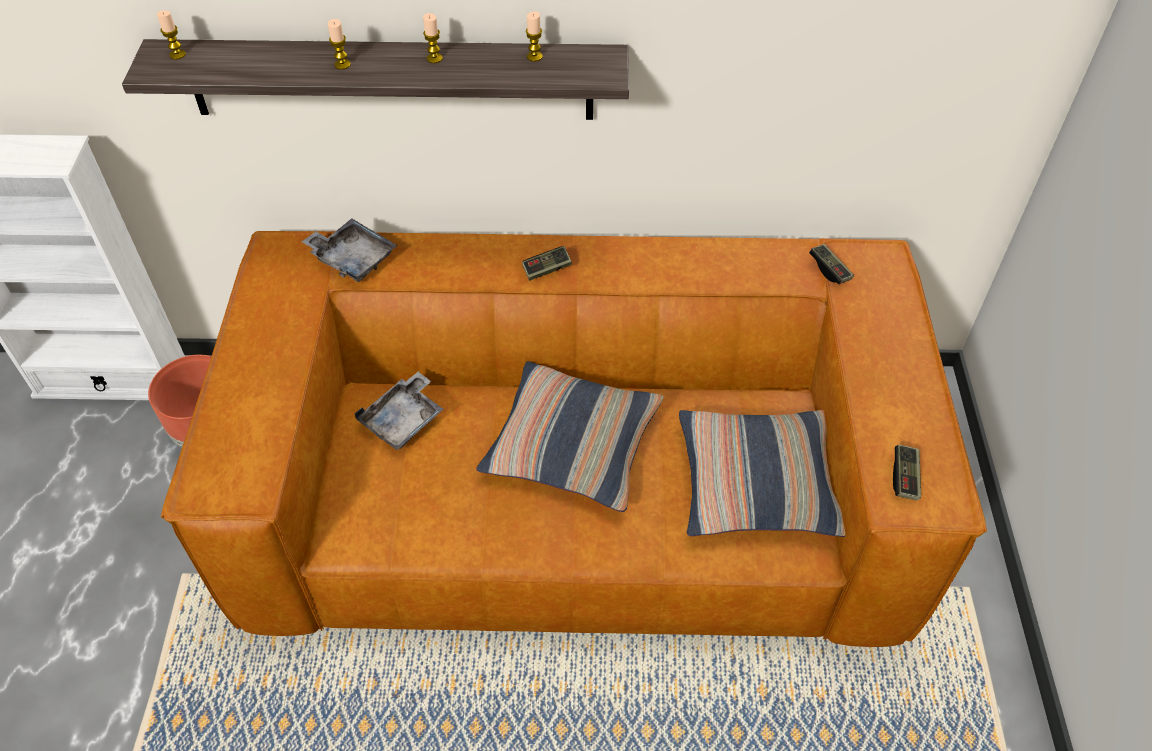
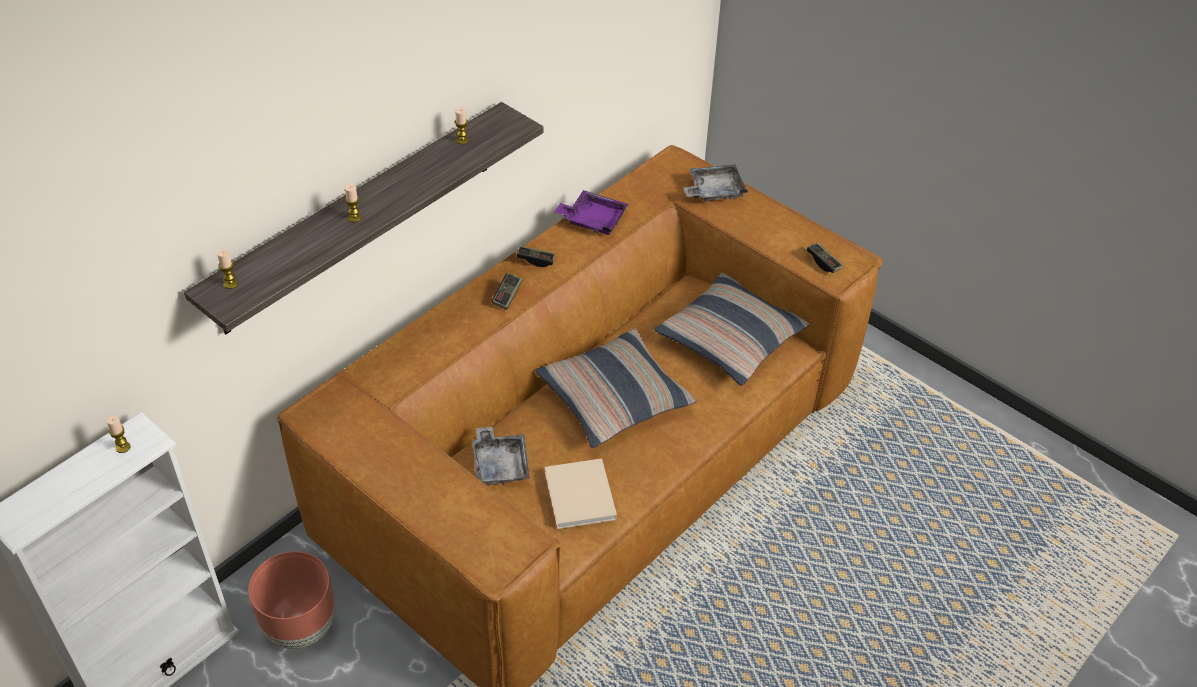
camera: 50 degrees left, 5 degrees down
grey tray [302,218,398,282] -> grey tray moved to [683,164,748,201]
candle [423,13,443,63] -> candle moved to [106,416,130,453]
game controller [809,244,854,284] -> game controller moved to [516,246,555,267]
none -> beige book [545,458,617,529]
none -> purple tray [554,190,628,235]

